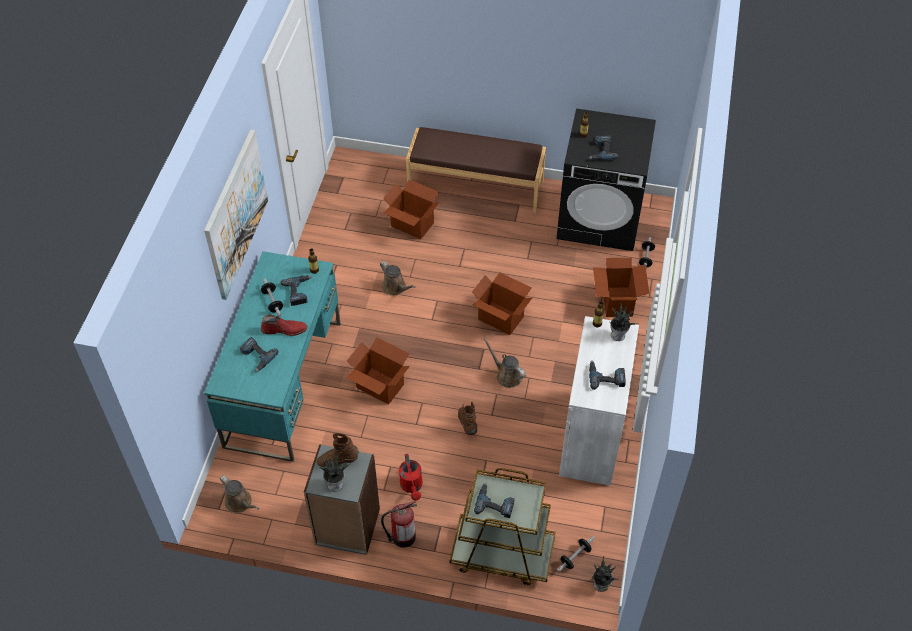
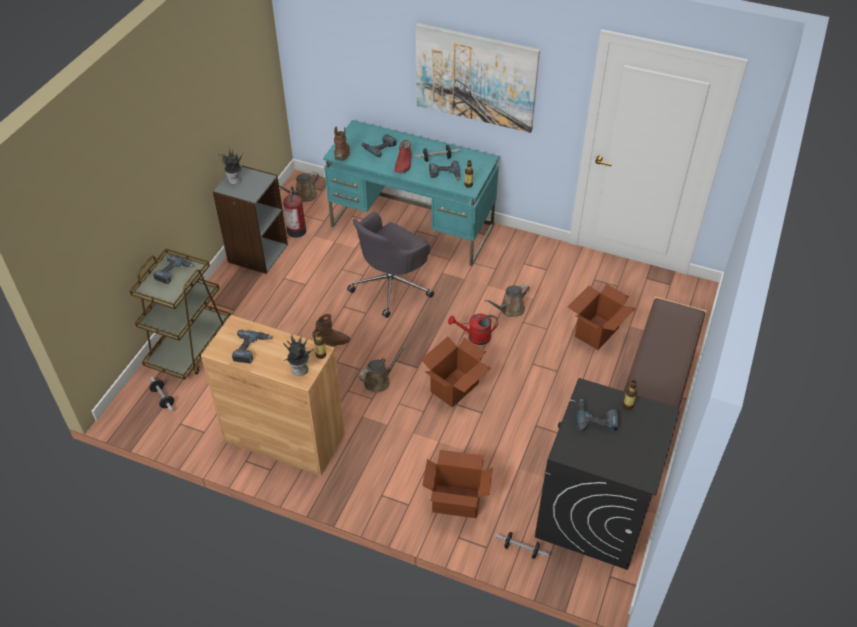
camera: 100 degrees right, 5 degrees down
brown boot [317,433,359,468] -> brown boot moved to [334,126,350,161]
cardboard box [346,337,410,405] -> grey office chair [347,212,434,318]
fire extinguisher [381,500,417,548] -> fire extinguisher moved to [283,186,306,238]
red watering can [399,454,423,501] -> red watering can moved to [448,314,498,345]
white cabinet [559,316,639,486] -> brown cabinet [201,315,345,476]
potted plant [591,556,618,592] -> none

